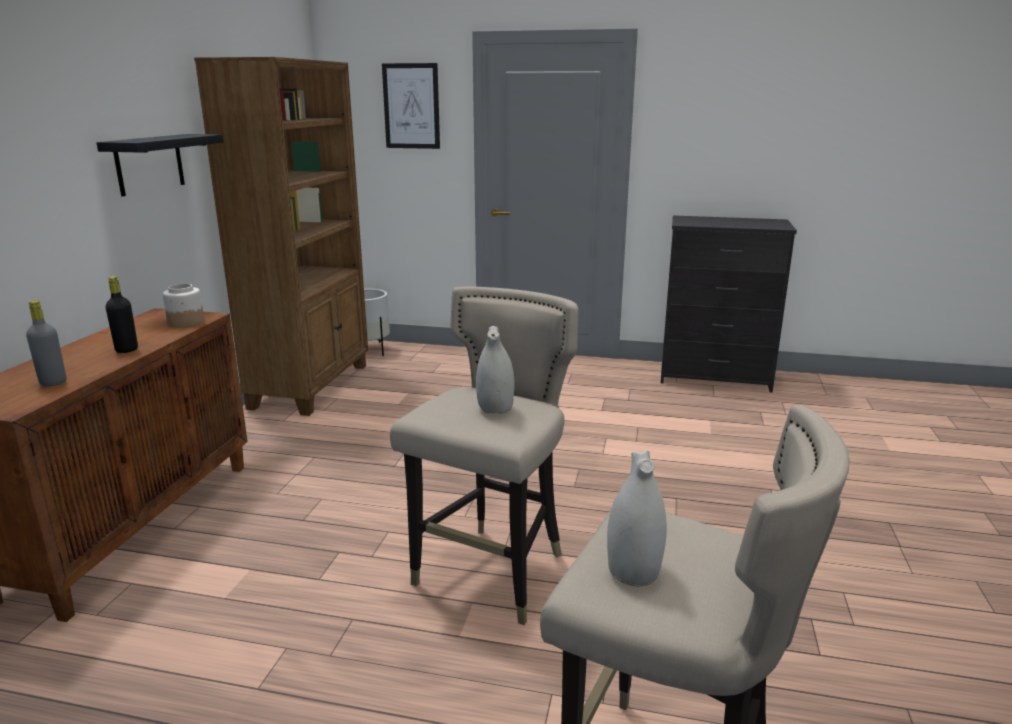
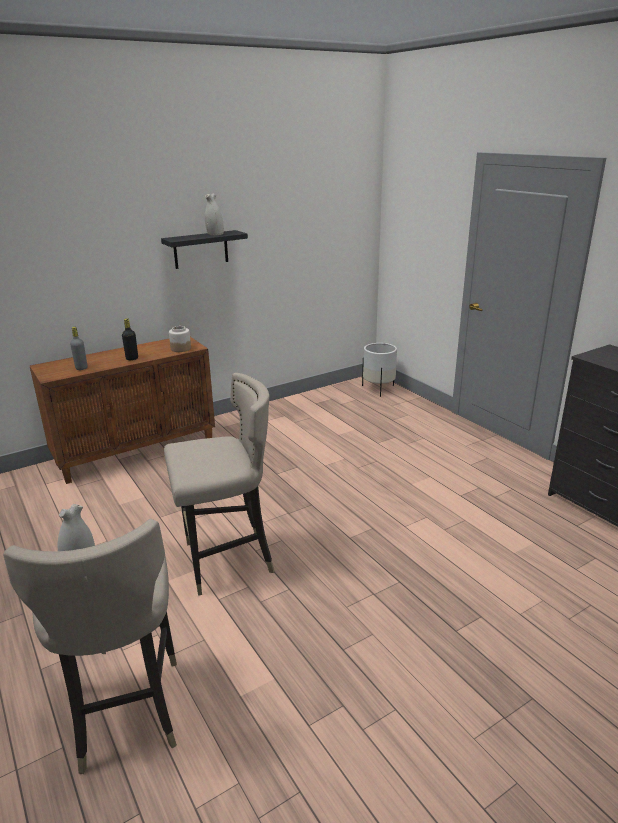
camera: 45 degrees right, 5 degrees up
brown bookcase [194,57,368,416] -> none
picture [382,63,440,149] -> none
white vase [476,326,515,414] -> white vase moved to [205,193,224,236]

